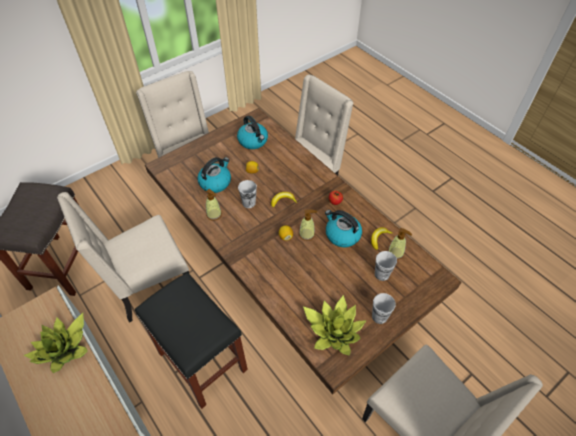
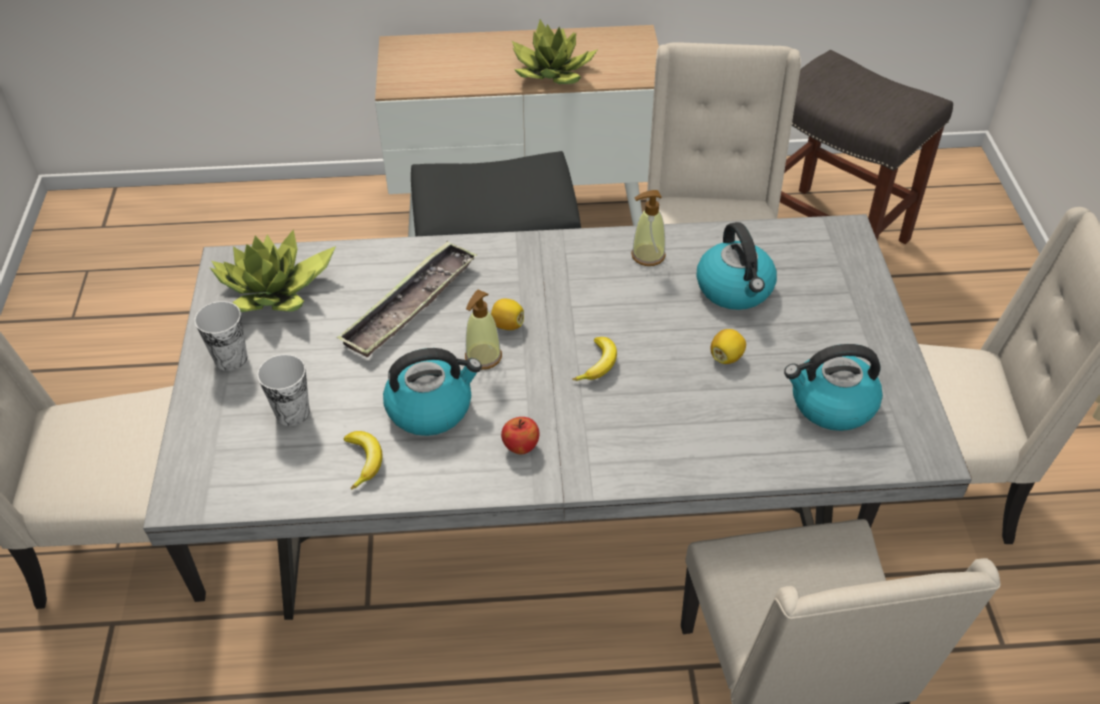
camera: 125 degrees right, 5 degrees down
brown dining table [145,108,462,394] -> grey dining table [143,214,972,620]
cup [238,180,257,208] -> none
soap dispenser [388,228,412,260] -> none
none -> tray [337,241,477,357]

